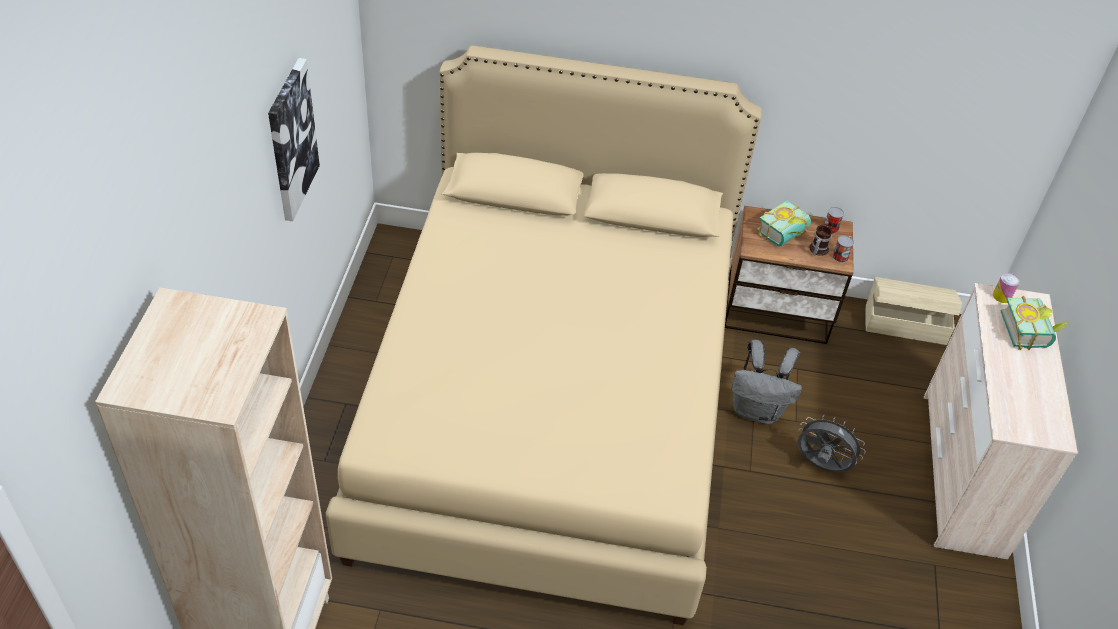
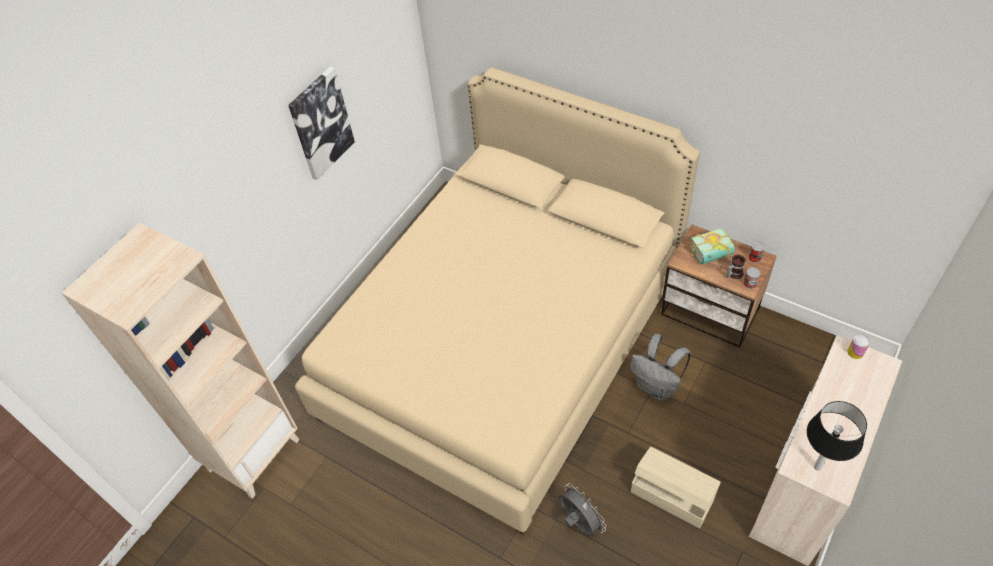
camera: 30 degrees right, 5 degrees up
grey fan [798,415,866,473] -> grey fan moved to [559,483,606,537]
beige storage box [866,277,962,345] -> beige storage box moved to [631,447,721,528]
book [1001,296,1070,350] -> none
none -> table lamp [807,401,867,471]

